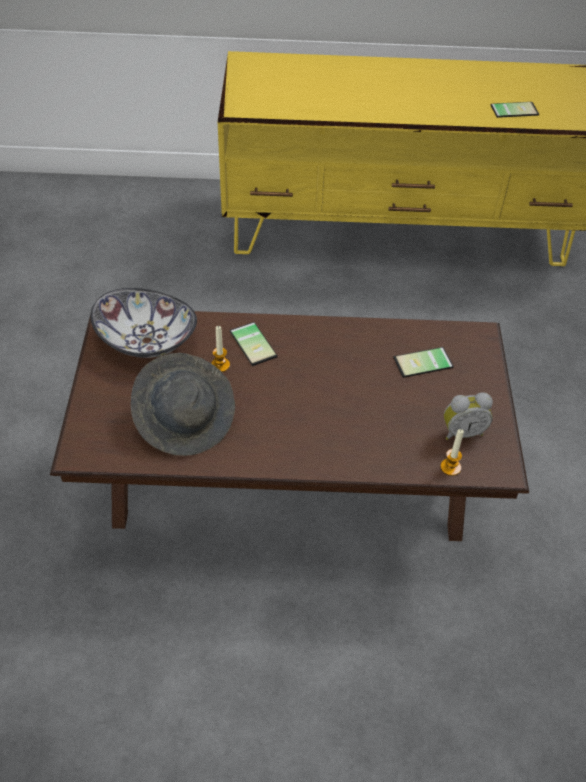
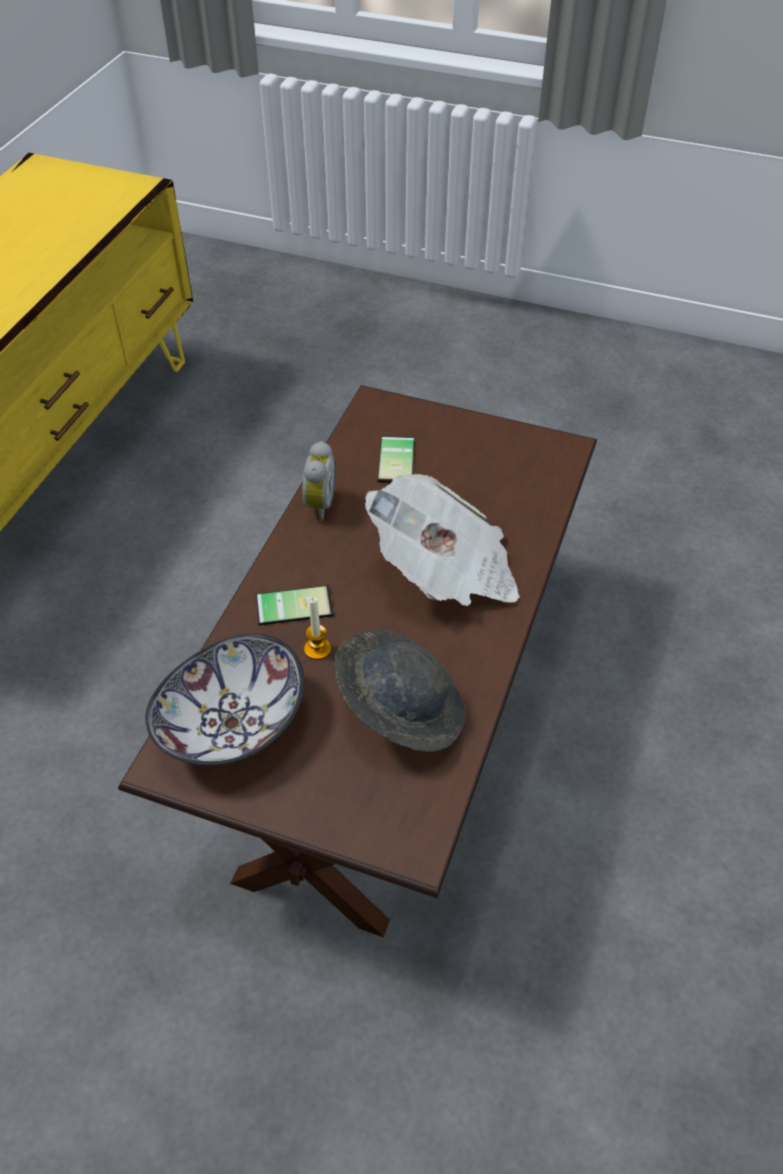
camera: 70 degrees left, 0 degrees up
candle [441,429,464,476] -> none
alarm clock [444,392,493,440] -> alarm clock moved to [302,441,336,521]
phone [491,102,539,118] -> none
none -> newspaper [365,474,520,606]

